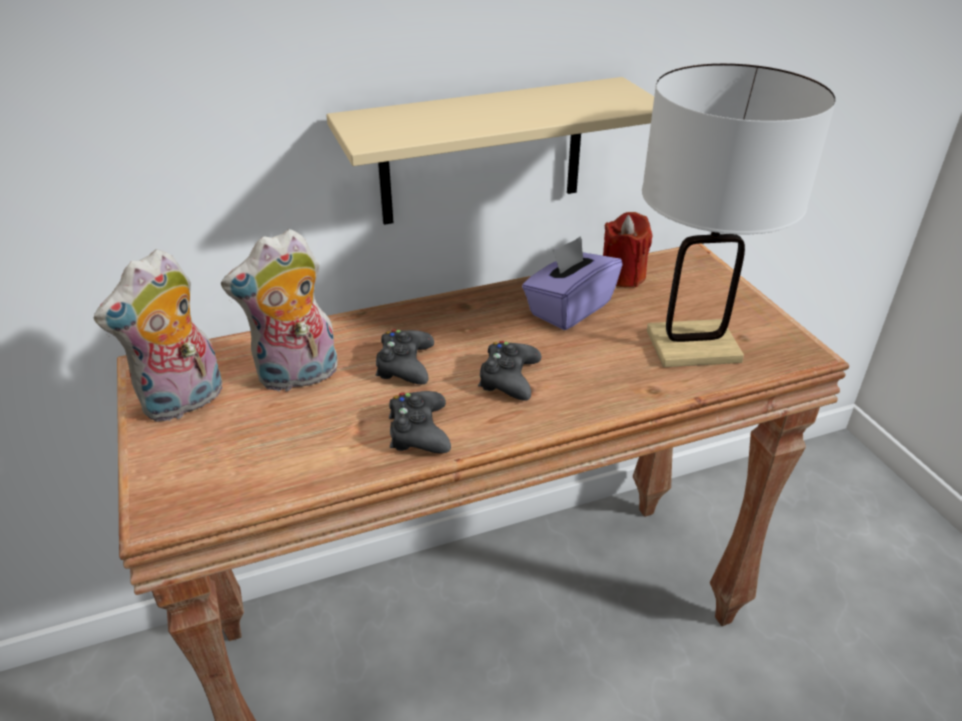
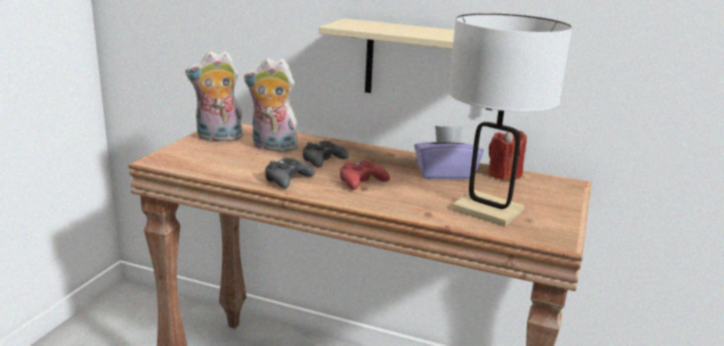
camera: 40 degrees right, 15 degrees down
black game controller [478,341,541,401] -> red game controller [340,160,390,190]

